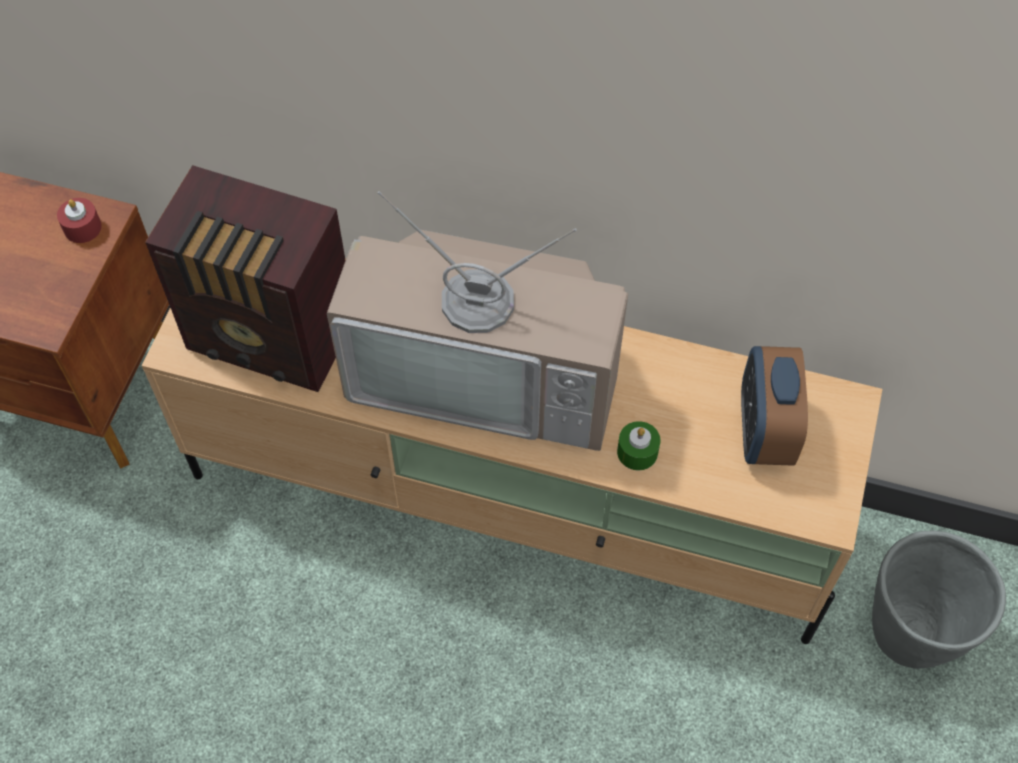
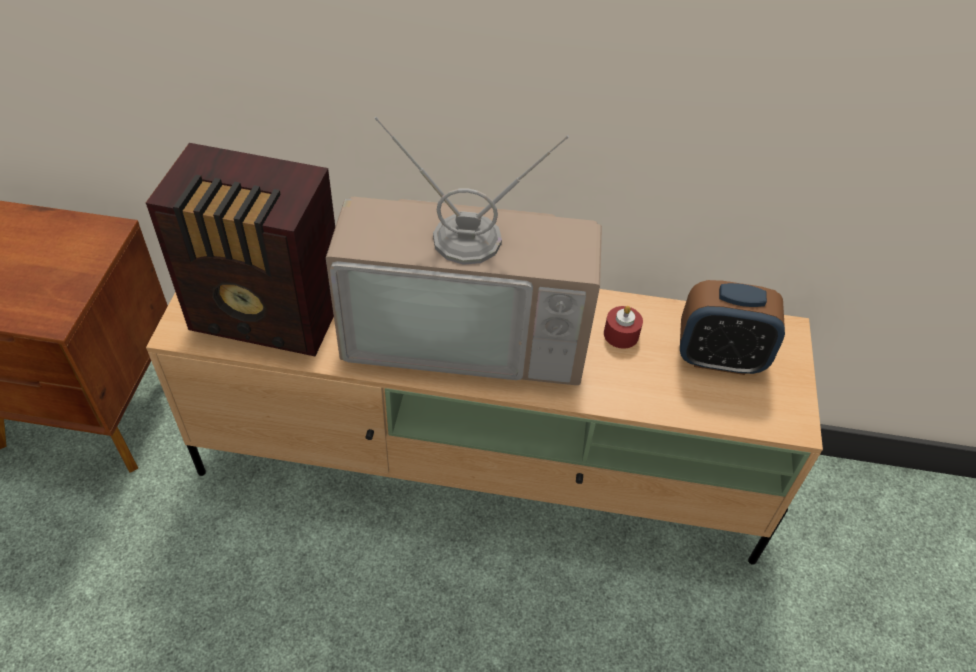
camera: 10 degrees left, 10 degrees down
red candle [57,198,102,243] -> red candle moved to [604,306,643,349]
green candle [617,421,661,470] -> none
alarm clock [741,346,808,466] -> alarm clock turned 75 degrees counterclockwise [680,280,785,375]
grey planter [872,531,1006,669] -> none

